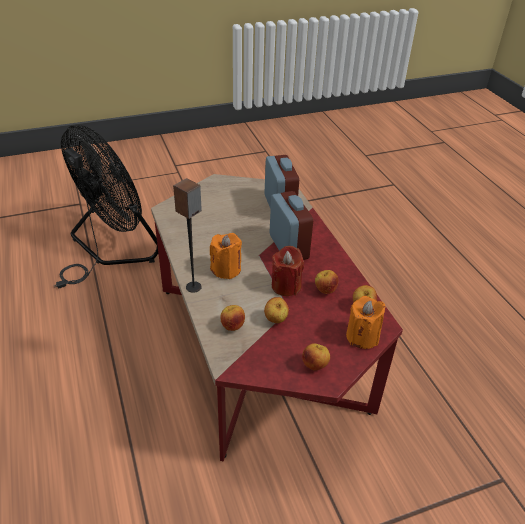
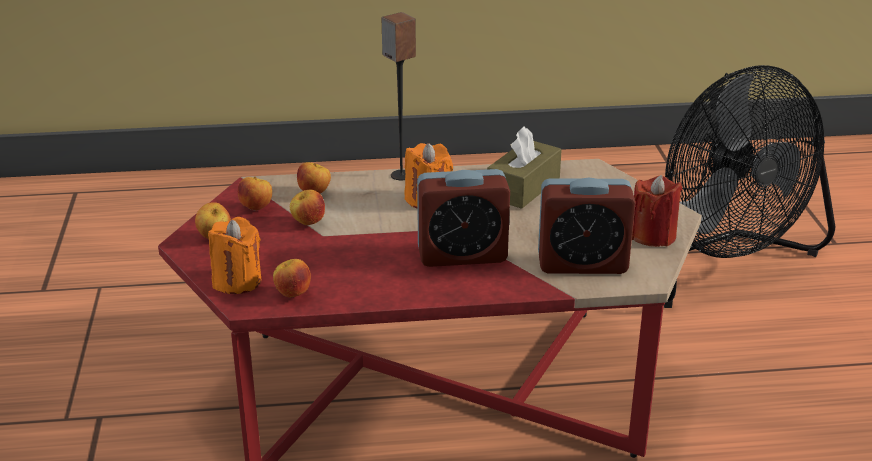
camera: 105 degrees right, 10 degrees down
red candle [272,246,304,296] -> red candle moved to [632,175,682,247]
apple [315,270,338,294] -> apple moved to [238,177,272,210]
none -> brown tissue box [487,126,562,209]

